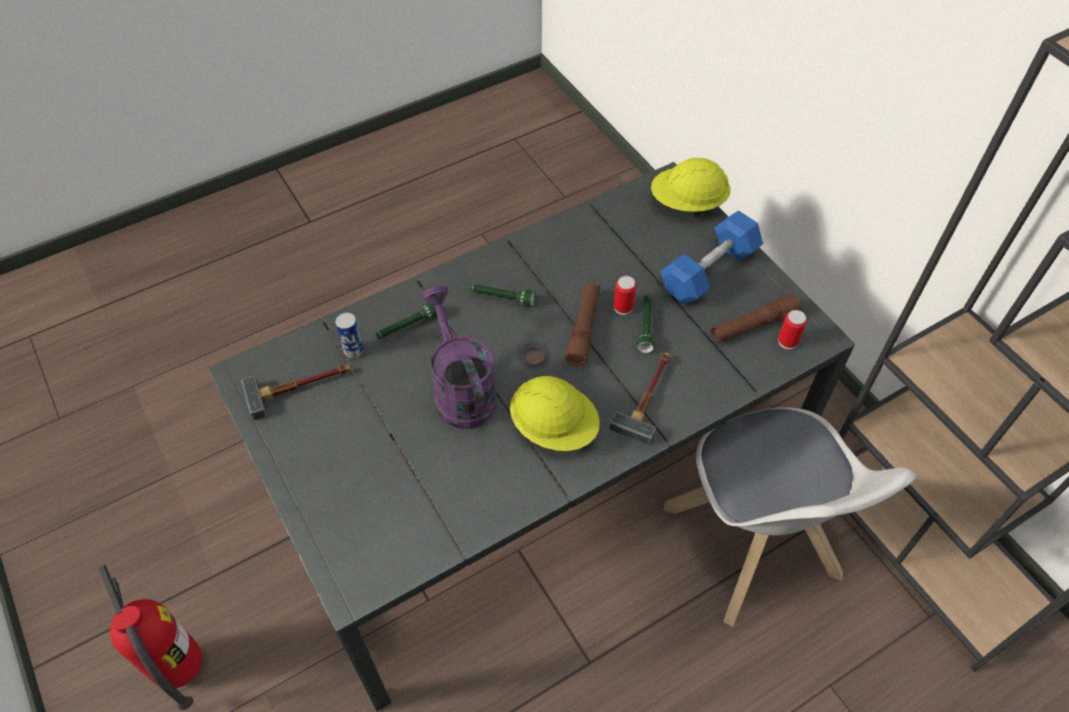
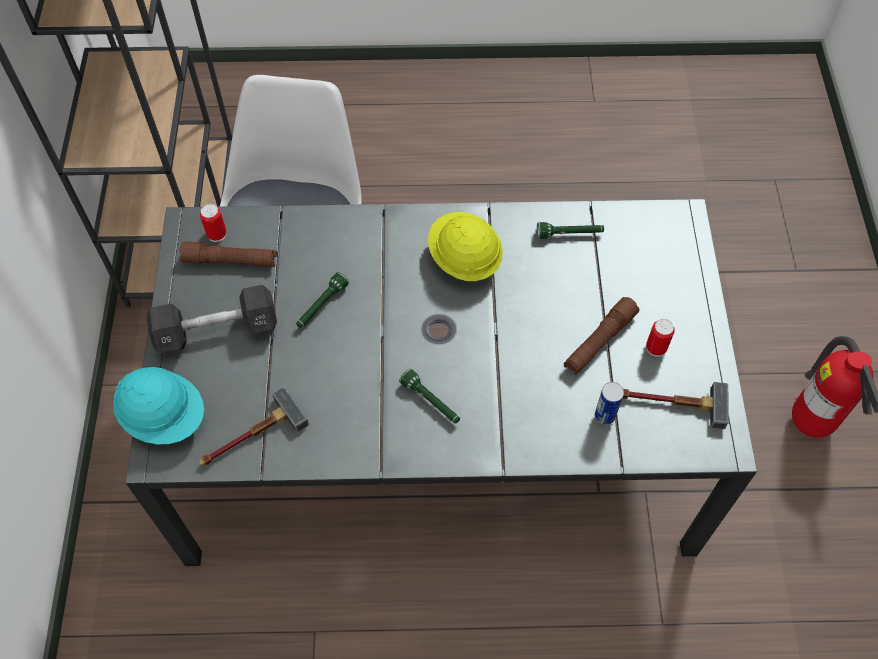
camera: 150 degrees left, 5 degrees up
green flashlight [376,302,437,339] -> green flashlight moved to [537,222,604,239]
purple watering can [422,285,497,429] -> none
brown flashlight [565,283,600,366] -> brown flashlight moved to [564,297,639,375]
hammer [609,353,670,445] -> hammer moved to [199,386,309,465]
can [614,276,636,315] -> can moved to [646,319,675,357]
yellow hard hat [651,158,731,217] -> turquoise hard hat [113,367,204,444]
blue dumbbell [660,210,763,305] -> black dumbbell [146,285,277,354]

